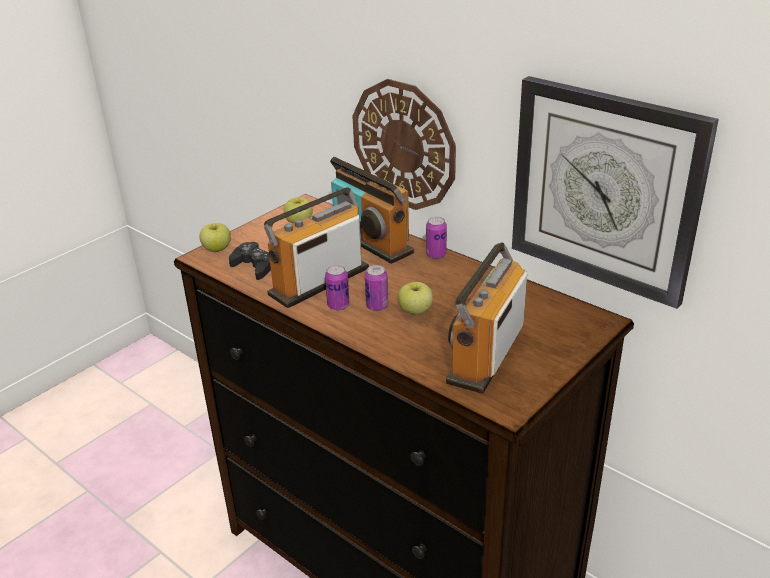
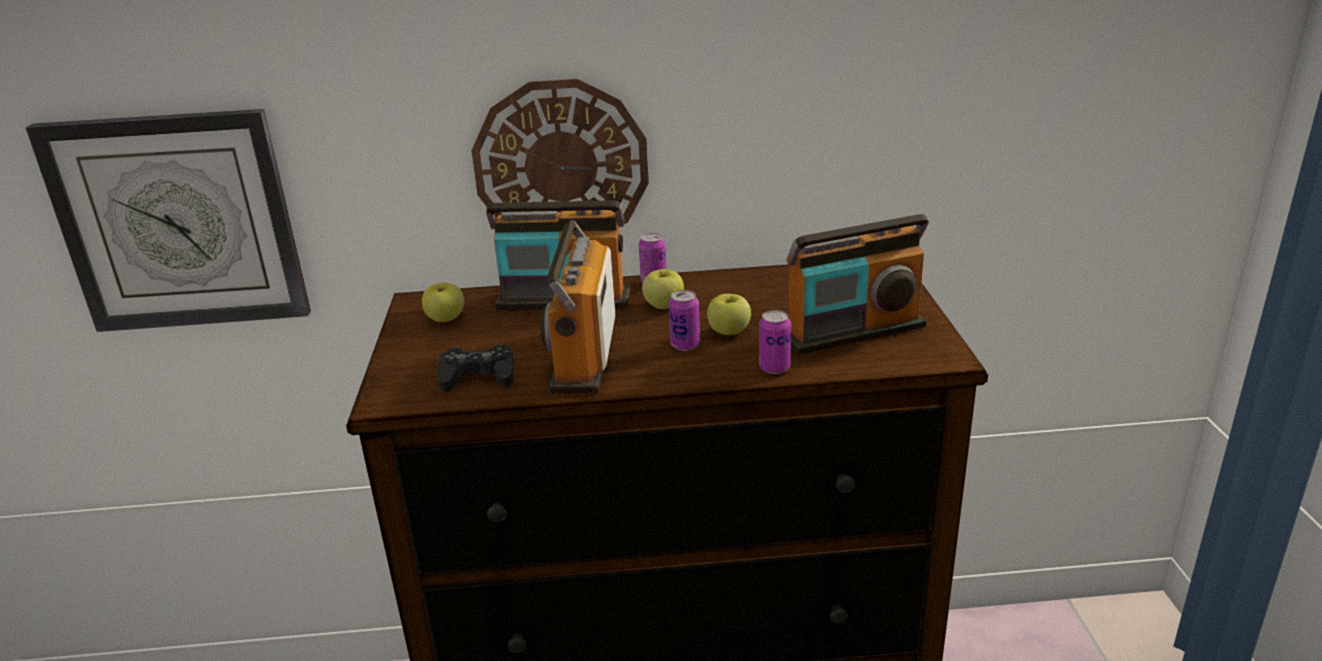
camera: 45 degrees left, 5 degrees down
apple [199,223,231,252] -> apple moved to [642,269,684,309]
can [325,265,349,310] -> can moved to [759,310,791,374]
radio [446,243,527,394] -> radio turned 90 degrees counterclockwise [786,214,929,355]
wall clock [512,76,719,309] -> wall clock moved to [26,109,311,332]

